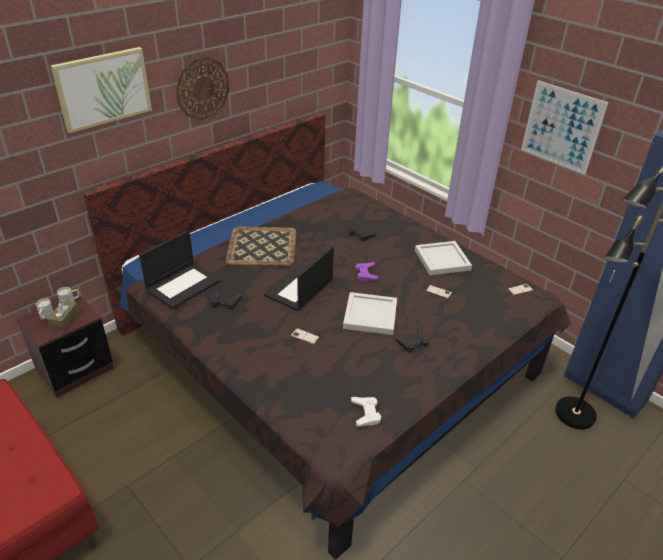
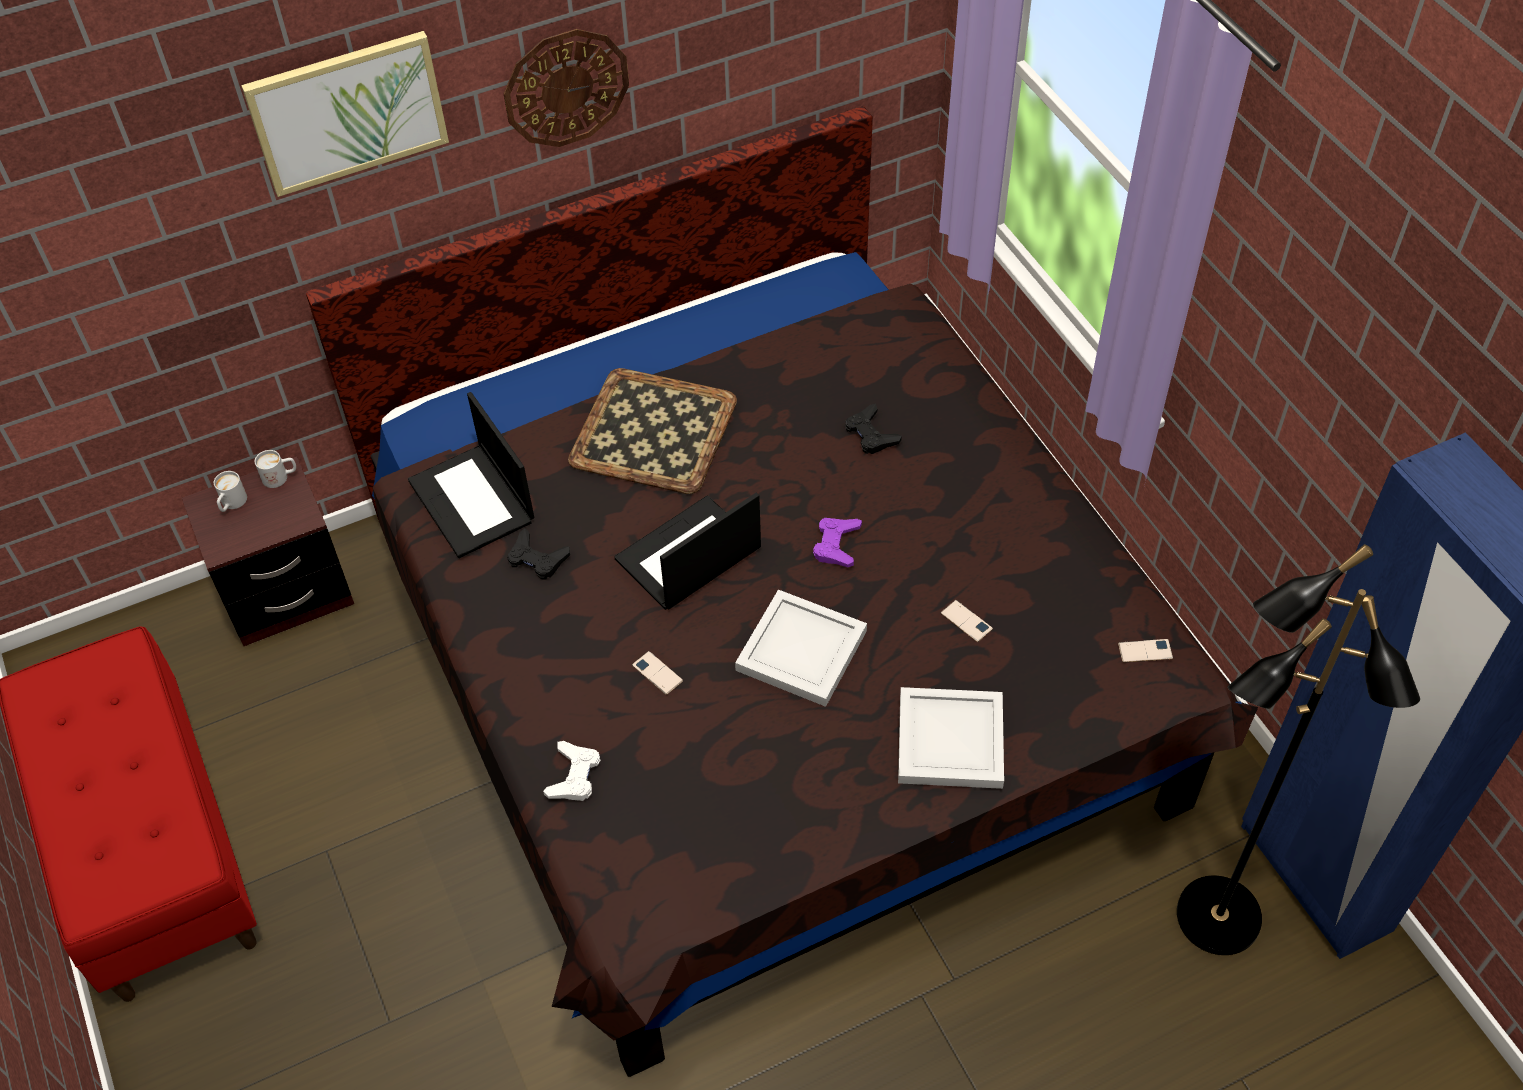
camera: 20 degrees right, 15 degrees up
brown tissue box [47,299,79,331] -> none
laptop [139,230,220,309] -> laptop turned 90 degrees clockwise [408,392,534,558]
white game controller [351,397,381,427] -> white game controller moved to [543,741,600,801]
black game controller [395,327,430,352] -> none
white tray [415,241,472,275] -> white tray moved to [898,687,1004,789]
picture [521,81,609,175] -> none

